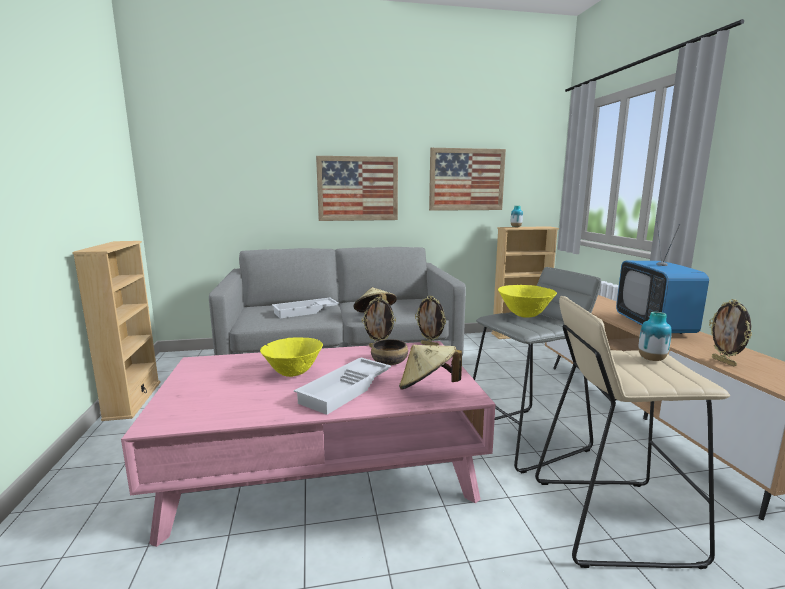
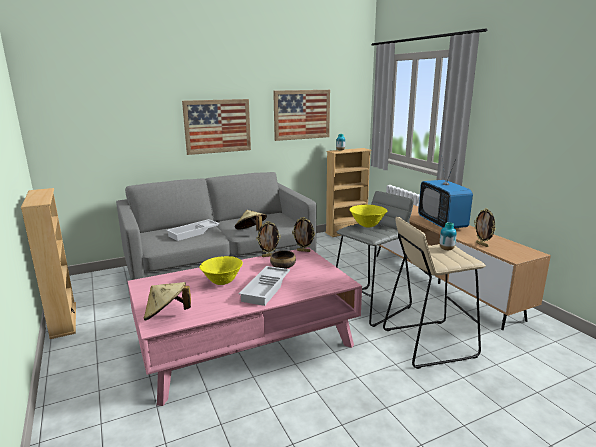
camera: 15 degrees left, 5 degrees up
beige hat [399,345,462,390] -> beige hat moved to [144,282,191,321]

